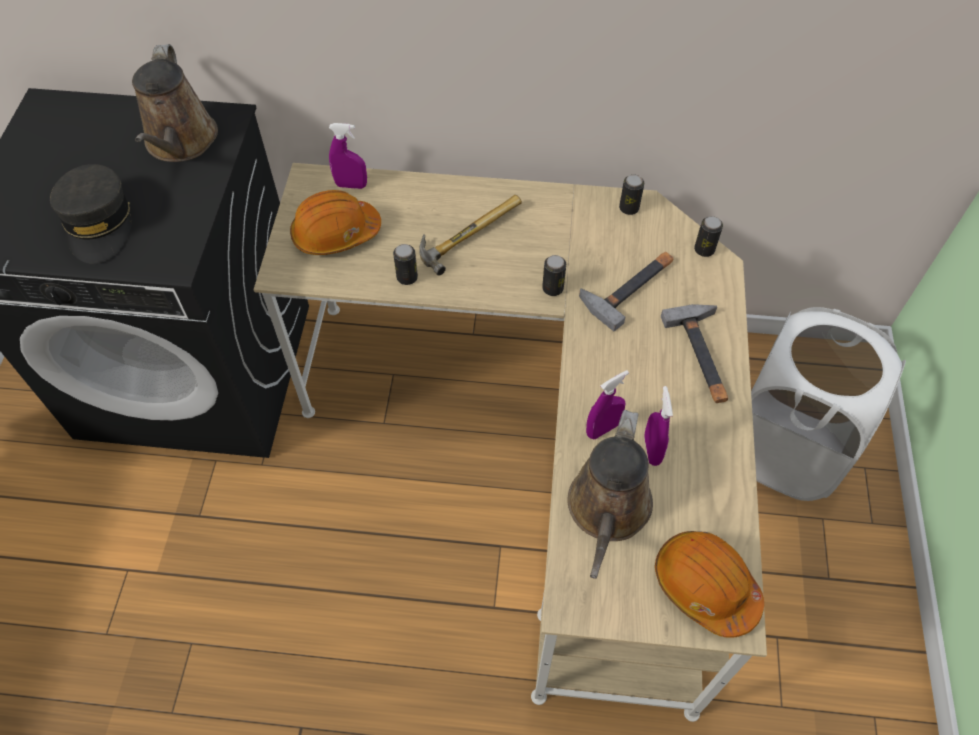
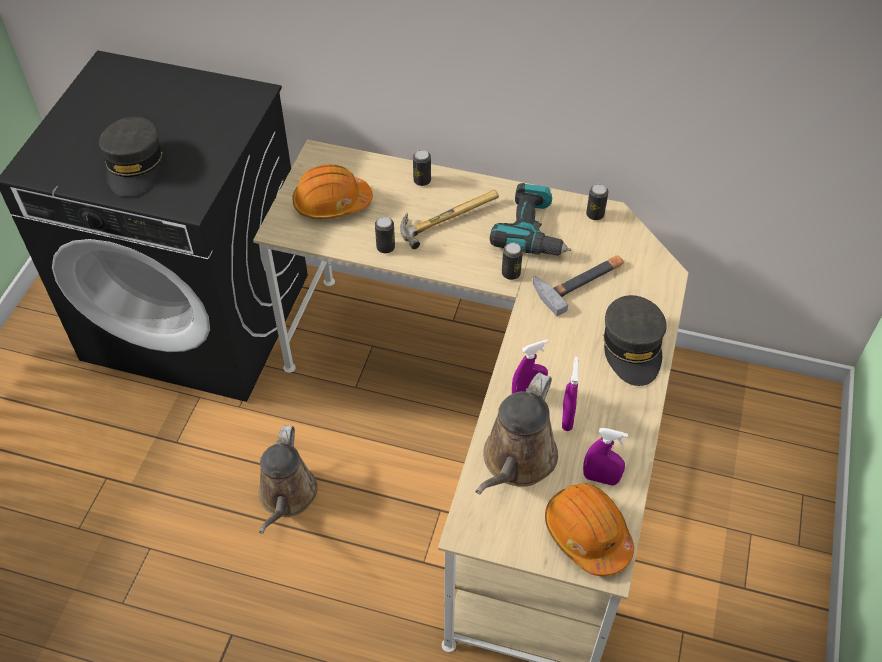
camera: 10 degrees right, 5 degrees down
brown watering can [132,44,218,162] -> brown watering can moved to [259,425,318,534]
purple spray bottle [329,123,367,189] -> purple spray bottle moved to [583,428,628,486]
hammer [661,304,728,403] -> grey cap [603,295,667,386]
can [694,216,723,257] -> can moved to [413,150,431,186]
white laundry basket [751,307,906,501] -> none
none -> power drill [490,183,571,256]

